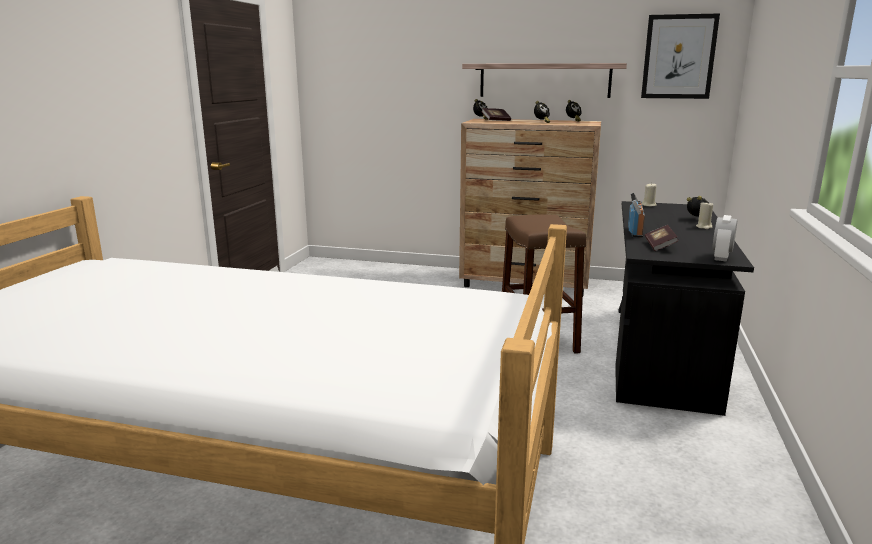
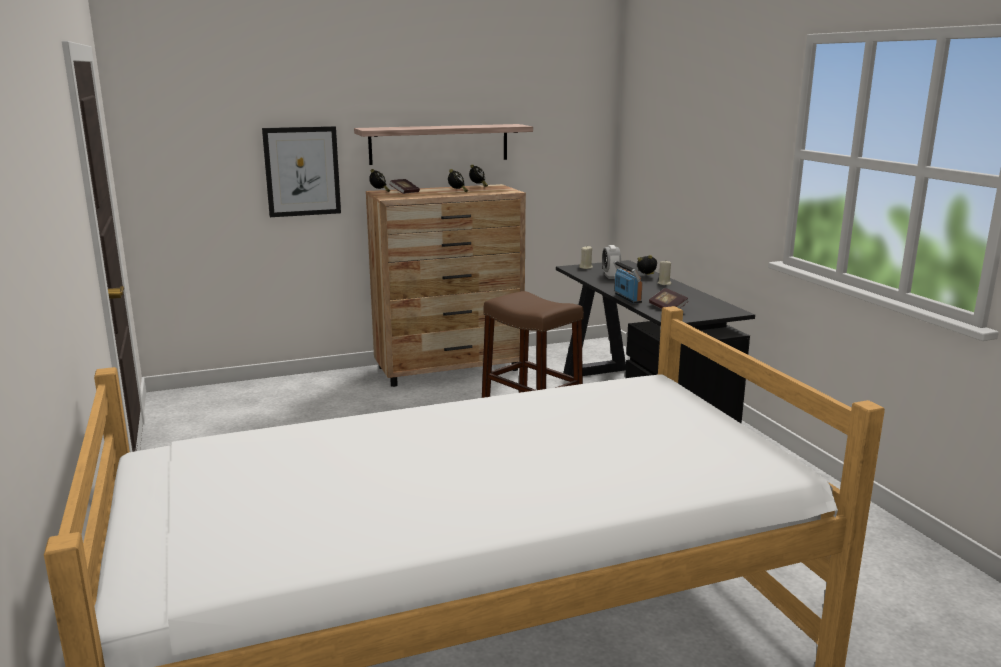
camera: 35 degrees left, 0 degrees up
picture [641,13,720,99] -> picture moved to [262,126,341,217]
alarm clock [712,215,737,262] -> alarm clock moved to [602,245,621,279]

